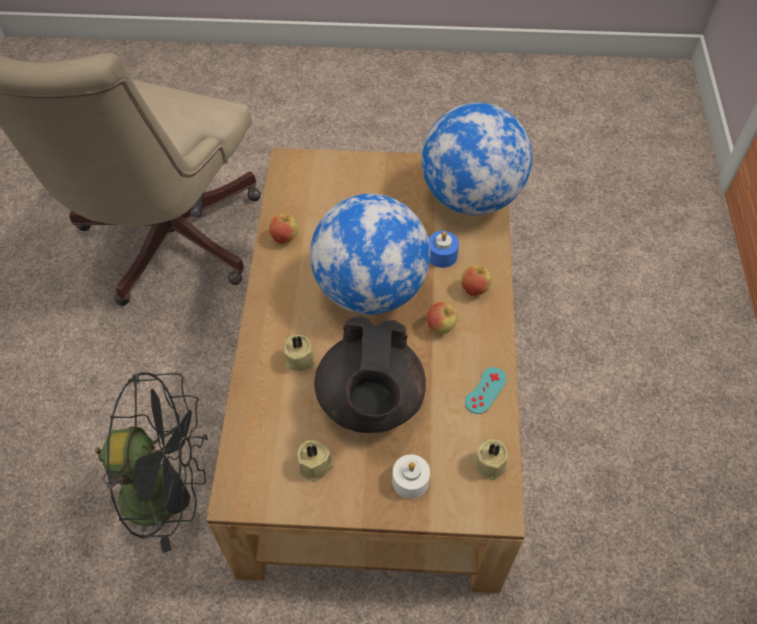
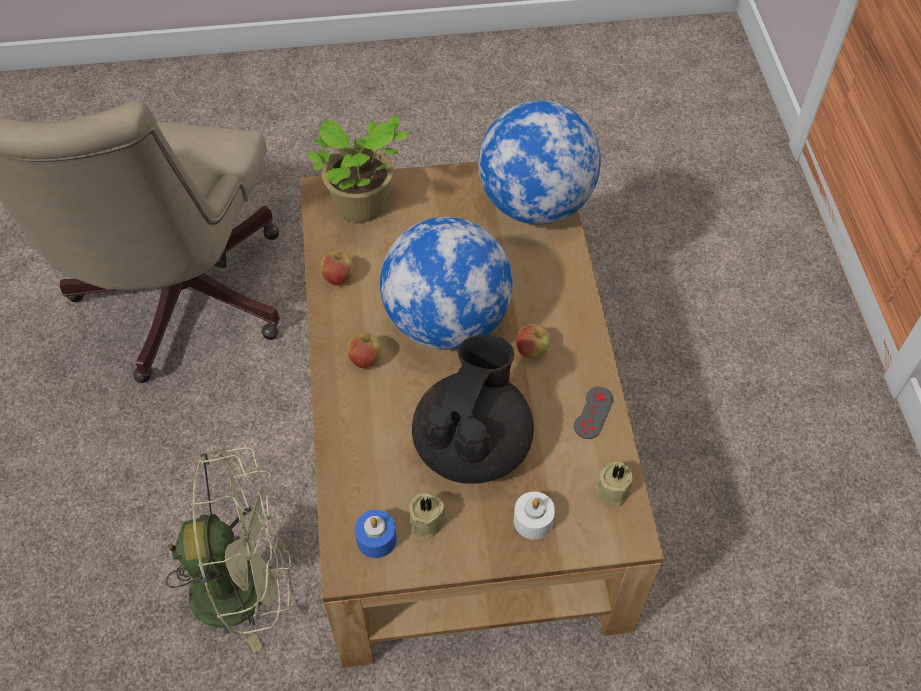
camera: 10 degrees left, 0 degrees up
black fan [95,372,208,553] -> green fan [166,447,291,653]
beige candle [284,335,314,371] -> none
black teapot [314,316,426,433] -> black teapot turned 150 degrees counterclockwise [412,335,534,484]
blue candle [429,231,459,268] -> blue candle moved to [355,510,397,558]
apple [461,265,492,296] -> apple moved to [347,331,382,369]
turquoise game controller [465,367,507,414] -> grey game controller [574,387,614,439]
none -> potted plant [307,115,410,222]

